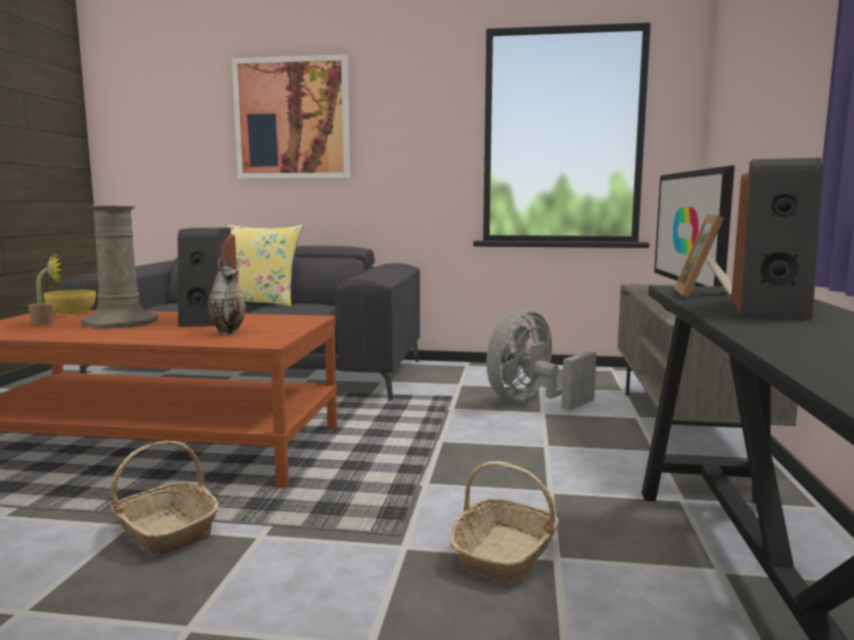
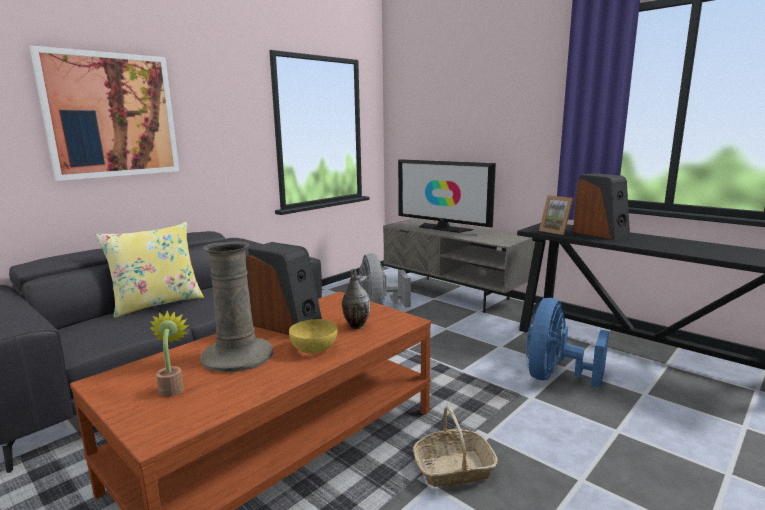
camera: 55 degrees left, 5 degrees up
yellow bowl [44,289,96,314] -> yellow bowl moved to [289,319,338,353]
basket [450,461,559,583] -> blue fan [526,298,609,388]

